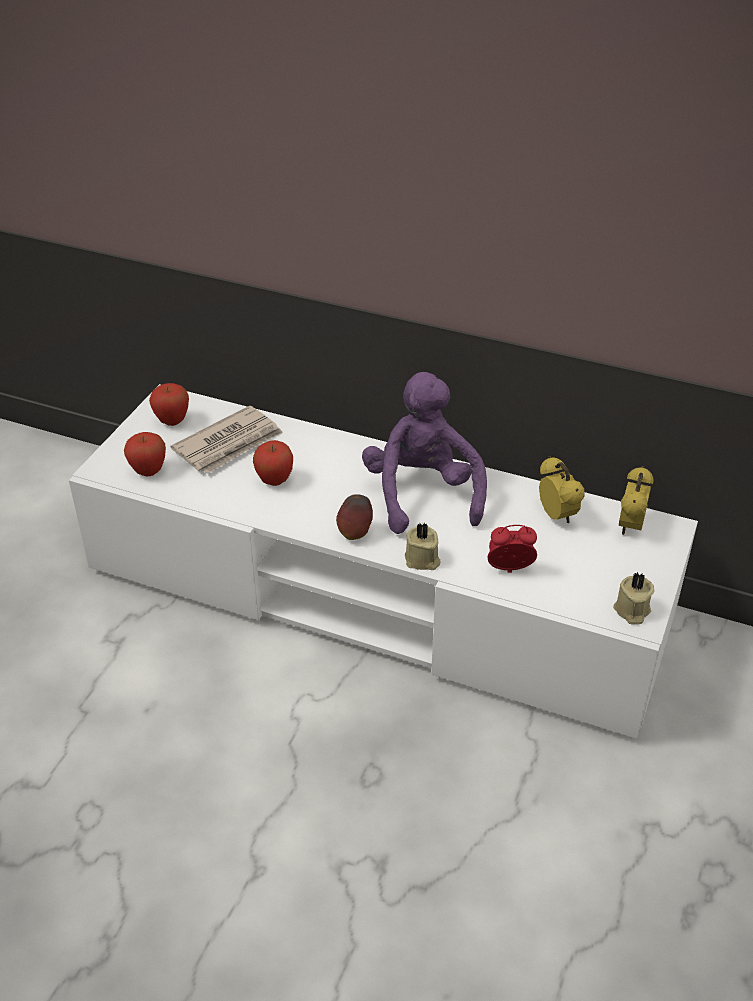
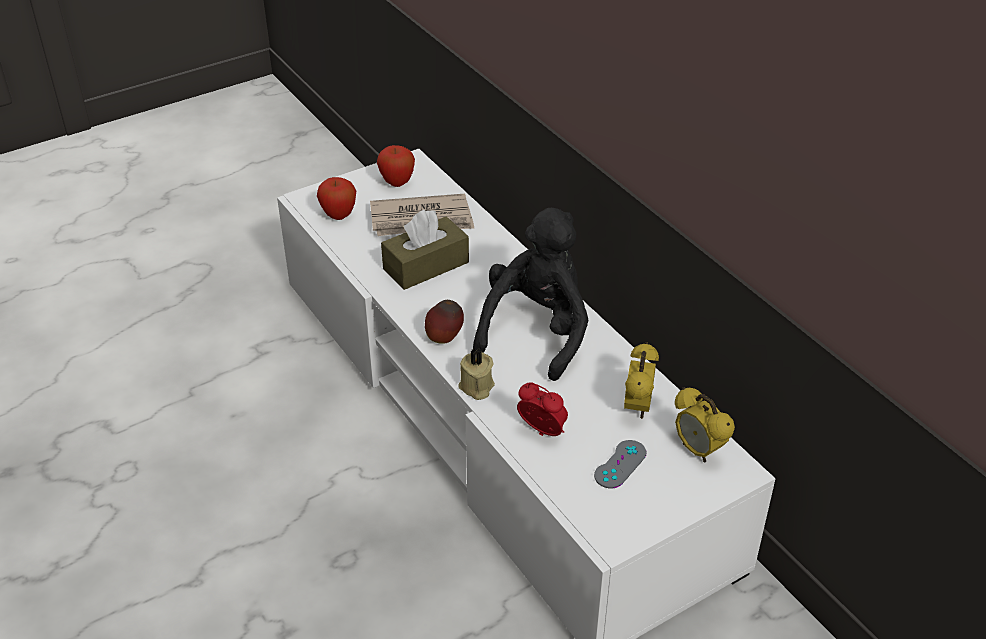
camera: 35 degrees right, 0 degrees up
apple [253,440,293,486] -> brown tissue box [381,210,469,290]
purple plush toy [362,372,487,534] -> black plush toy [473,208,589,381]
beige candle [613,572,654,625] -> none
alarm clock [619,466,654,535] -> alarm clock turned 90 degrees counterclockwise [675,387,735,462]
none -> grey game controller [594,440,647,488]

